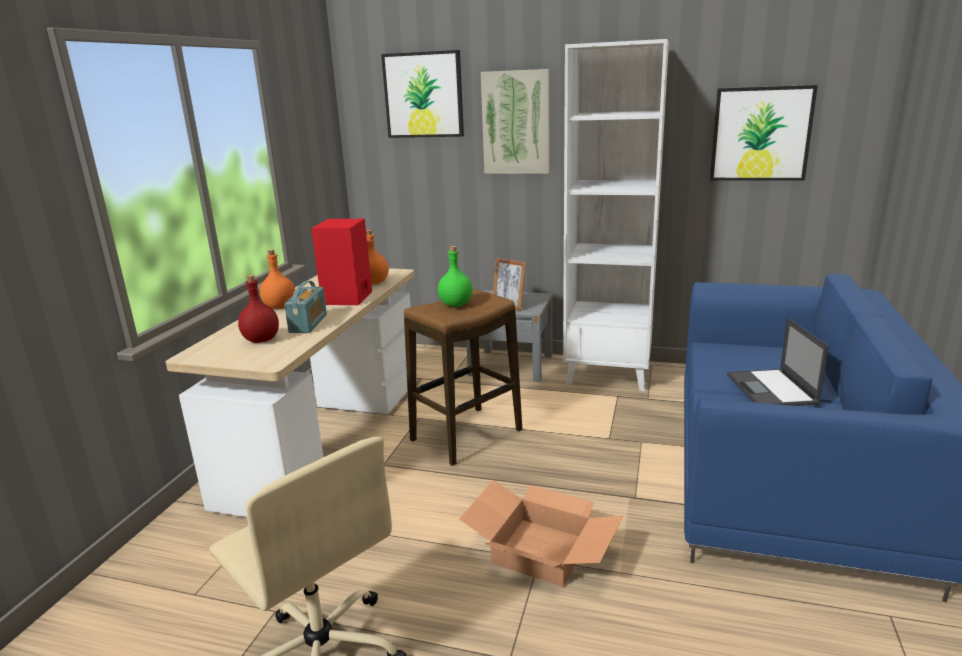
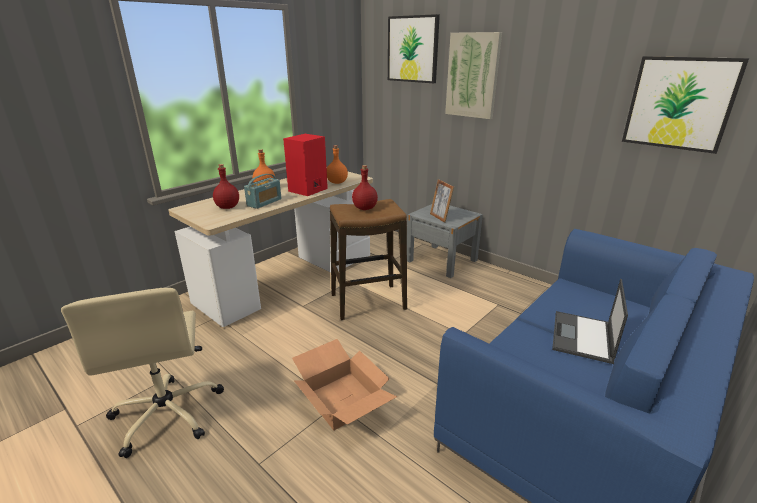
camera: 25 degrees right, 5 degrees up
green bottle [438,246,473,307] -> red bottle [352,165,378,210]
white bookcase [563,39,669,391] -> none

